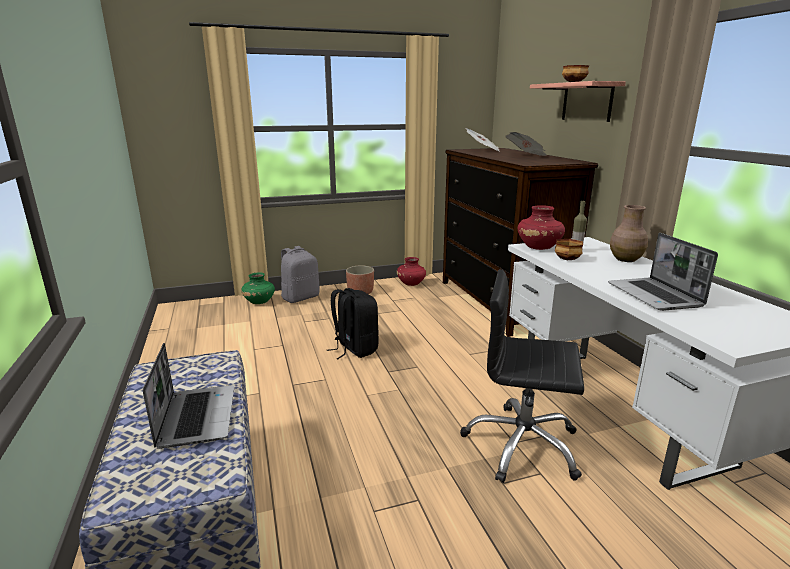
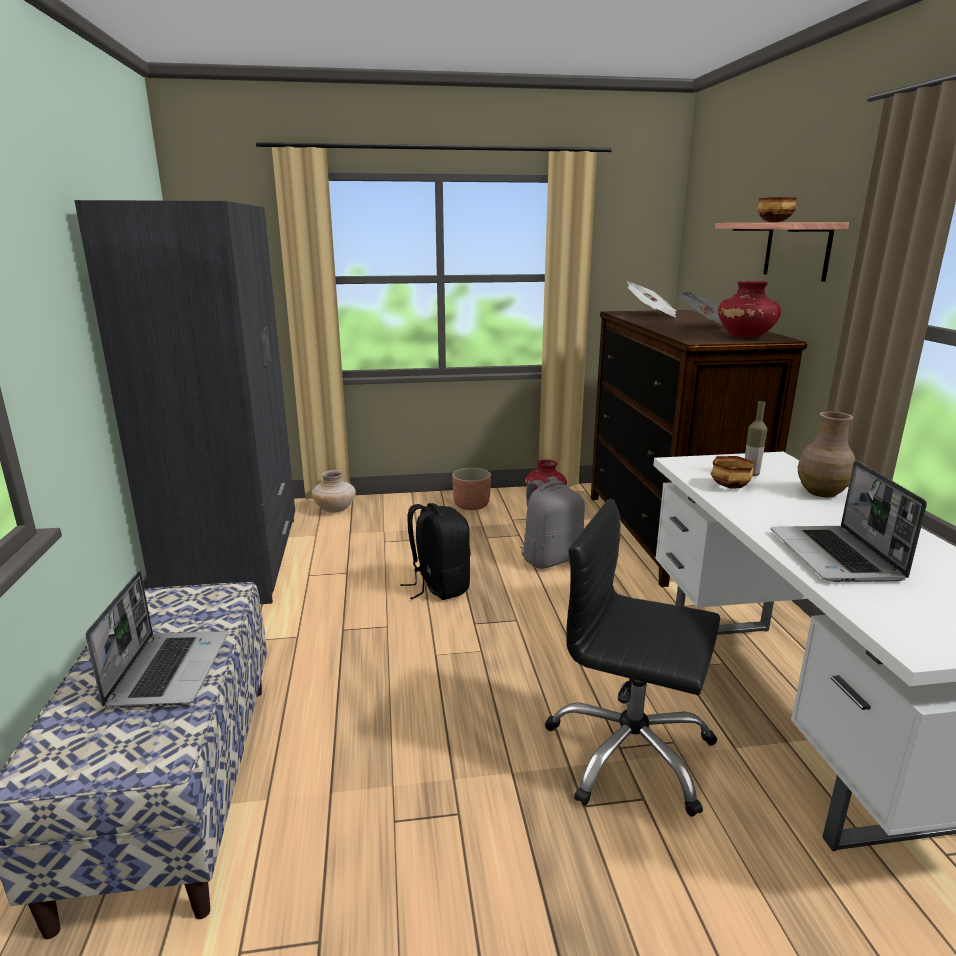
camera: 10 degrees right, 0 degrees up
green vase [241,272,275,304] -> beige vase [312,470,356,513]
grey backpack [281,246,320,303] -> grey backpack moved to [520,476,585,569]
red vase [518,205,565,250] -> red vase moved to [718,281,781,337]
none -> grey wardrobe [74,200,295,604]

